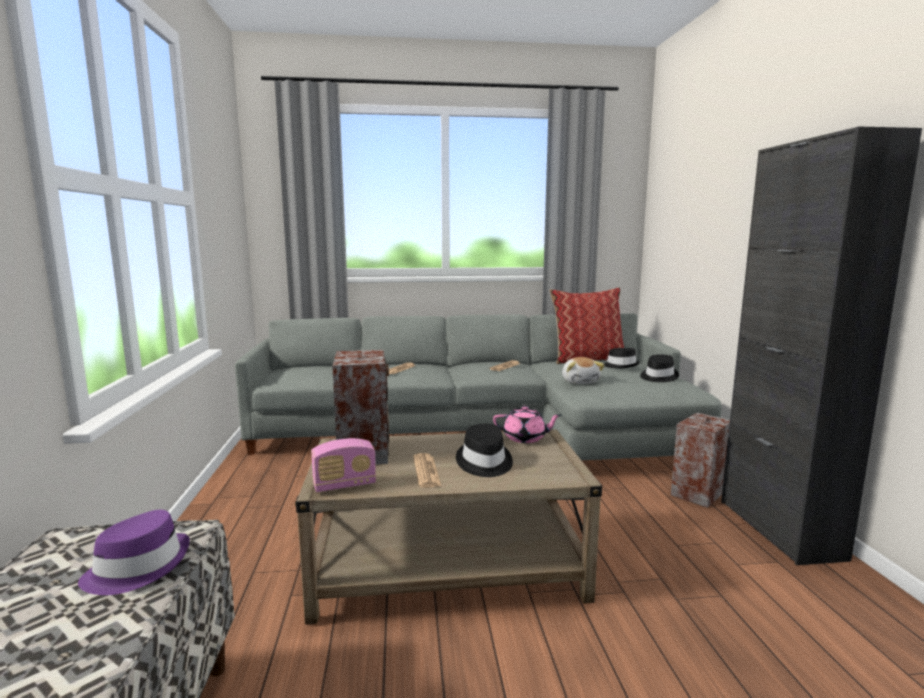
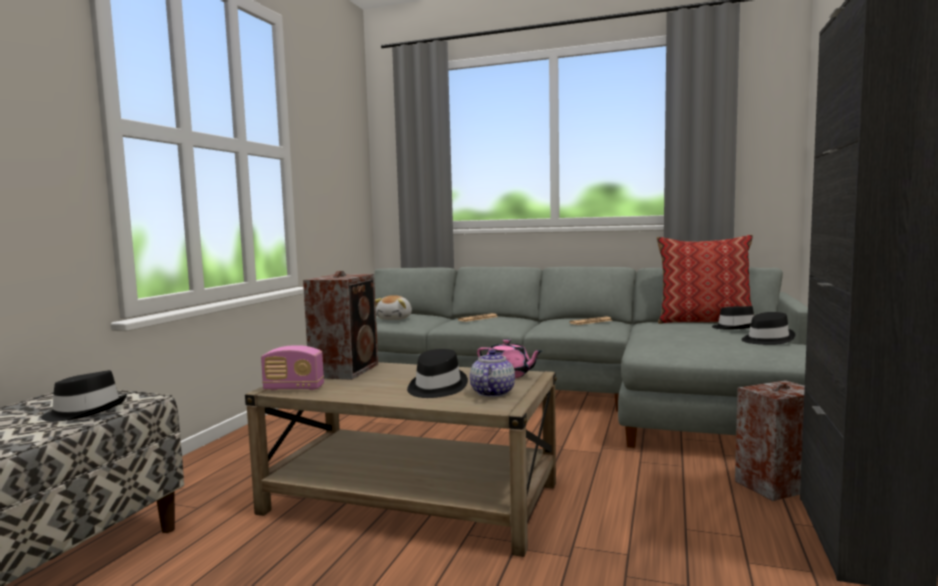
camera: 25 degrees right, 5 degrees down
purple hat [78,510,190,595] -> black hat [41,370,127,422]
newspaper [413,453,441,488] -> none
plush toy [562,357,604,384] -> plush toy moved to [375,295,412,320]
none -> teapot [470,350,515,397]

